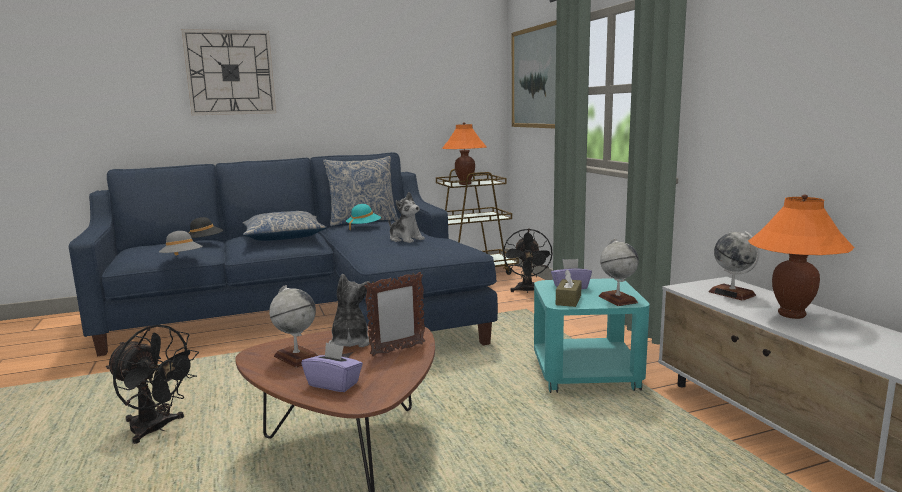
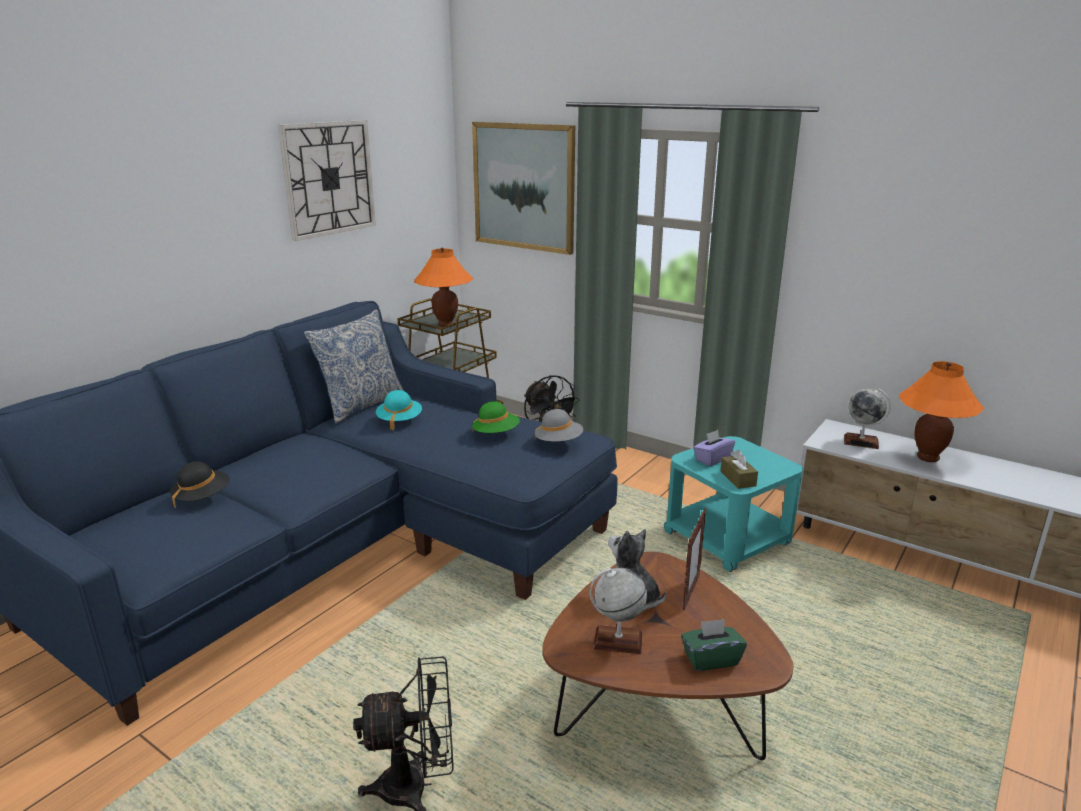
camera: 35 degrees left, 10 degrees up
grey hat [159,231,203,256] -> grey hat moved to [535,409,583,441]
wall clock [181,29,276,115] -> wall clock moved to [278,120,376,241]
pillow [243,211,327,241] -> none
purple tissue box [301,343,363,392] -> green tissue box [681,619,747,671]
plush toy [388,192,425,243] -> green hat [472,401,520,433]
globe [599,239,639,306] -> none

